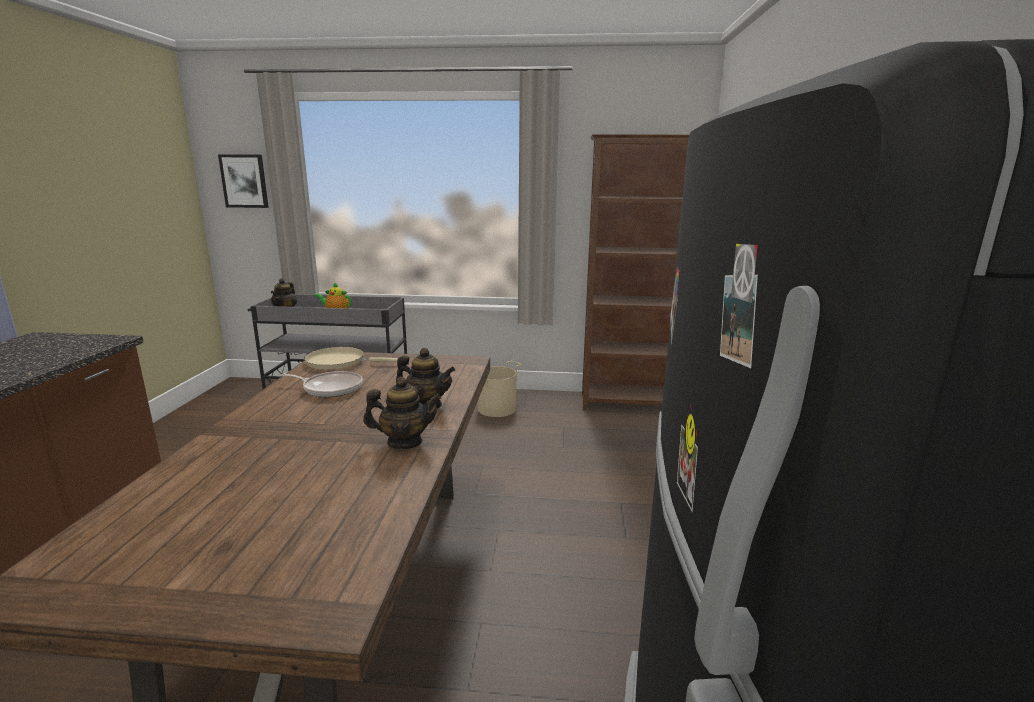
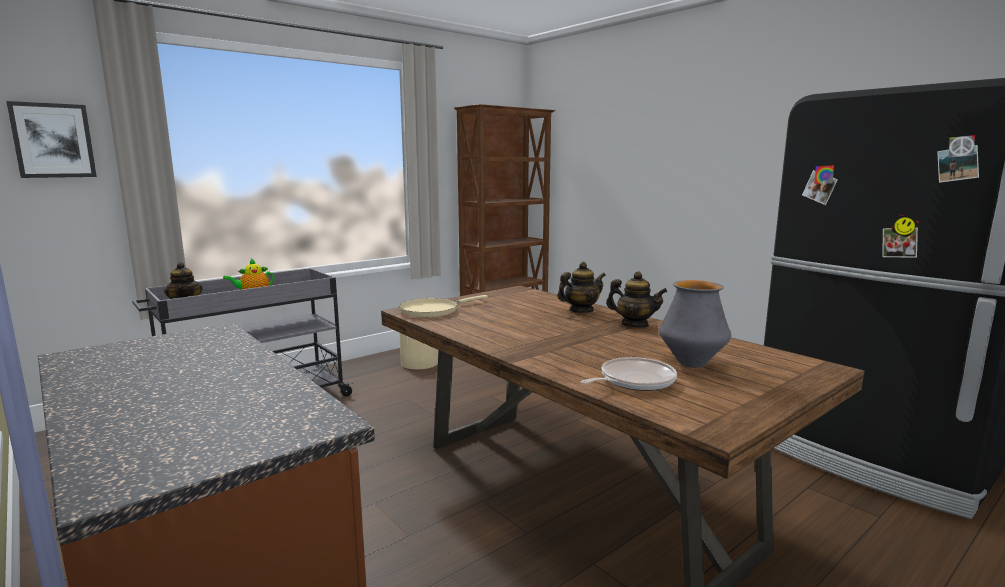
camera: 45 degrees left, 5 degrees down
frying pan [281,371,363,397] -> frying pan moved to [581,357,677,391]
teapot [363,377,441,449] -> teapot turned 75 degrees clockwise [606,271,667,328]
none -> vase [659,280,731,368]

